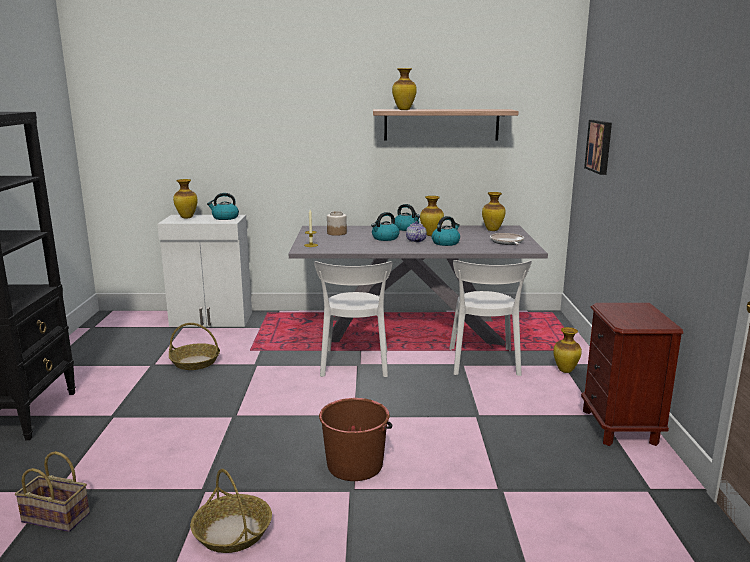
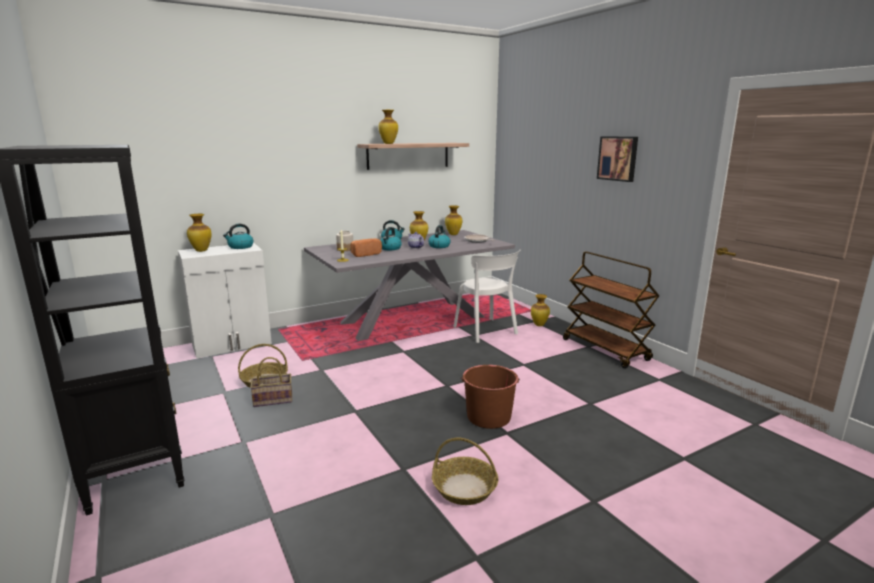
camera: 30 degrees left, 0 degrees up
basket [15,451,90,532] -> basket moved to [250,357,292,407]
white chair [314,261,392,377] -> none
brown nightstand [581,303,683,446] -> brown cart [563,251,659,368]
picture [584,120,612,175] -> picture moved to [597,136,638,182]
none -> bread [350,238,382,257]

